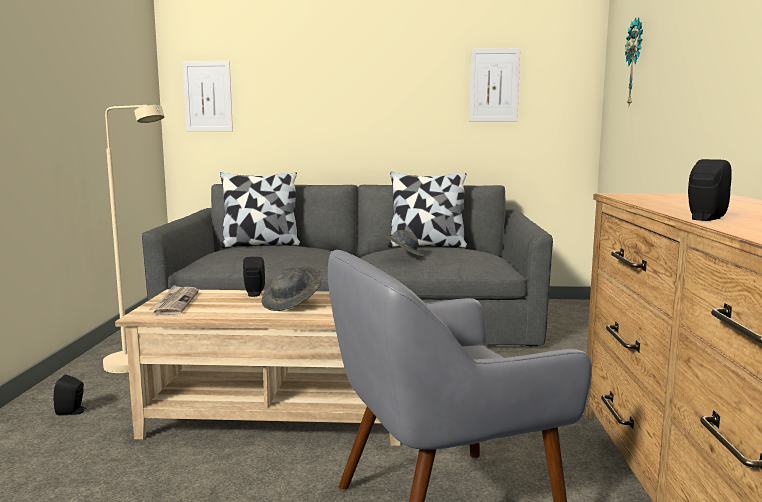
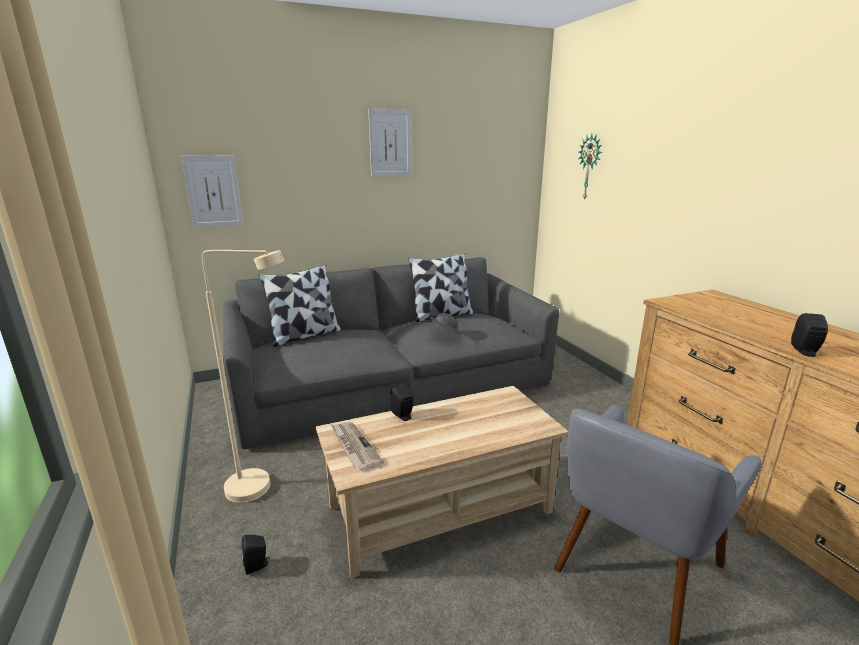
camera: 25 degrees left, 10 degrees up
grey hat [262,266,322,311] -> none
picture [469,48,520,121] -> picture moved to [368,109,411,177]

